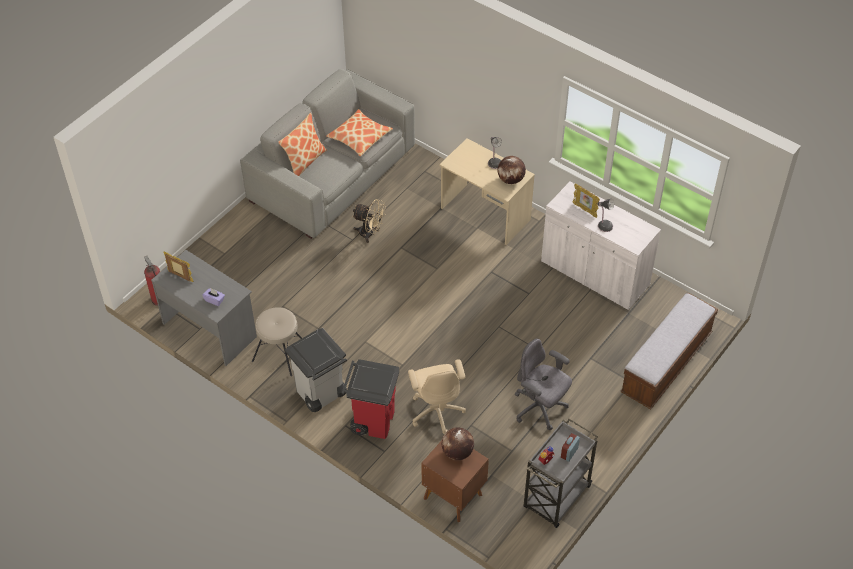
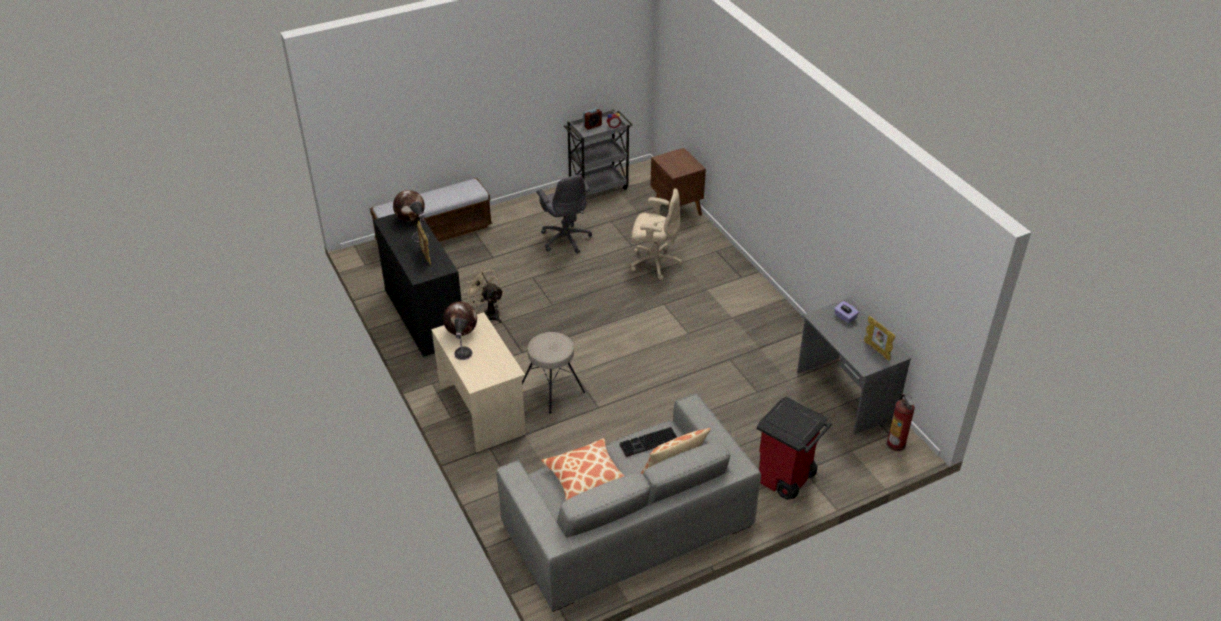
camera: 155 degrees left, 10 degrees down
beige stool [252,307,302,376] -> beige stool moved to [522,332,585,414]
grey trash can [285,328,347,412] -> none
red trash can [341,359,399,439] -> red trash can moved to [757,396,832,500]
beige fan [353,199,386,243] -> beige fan moved to [465,267,504,323]
beige office chair [408,359,466,434] -> beige office chair turned 90 degrees clockwise [631,188,683,280]
globe [442,427,474,460] -> globe moved to [393,190,425,222]
white cabinet [541,182,661,310] -> black cabinet [373,214,462,358]
none -> keyboard [619,427,677,457]

